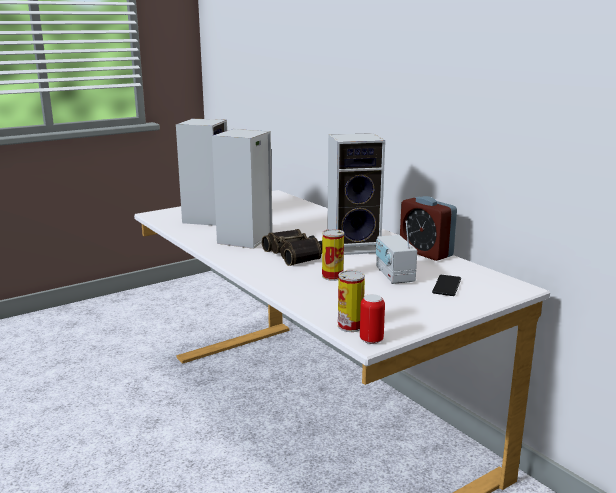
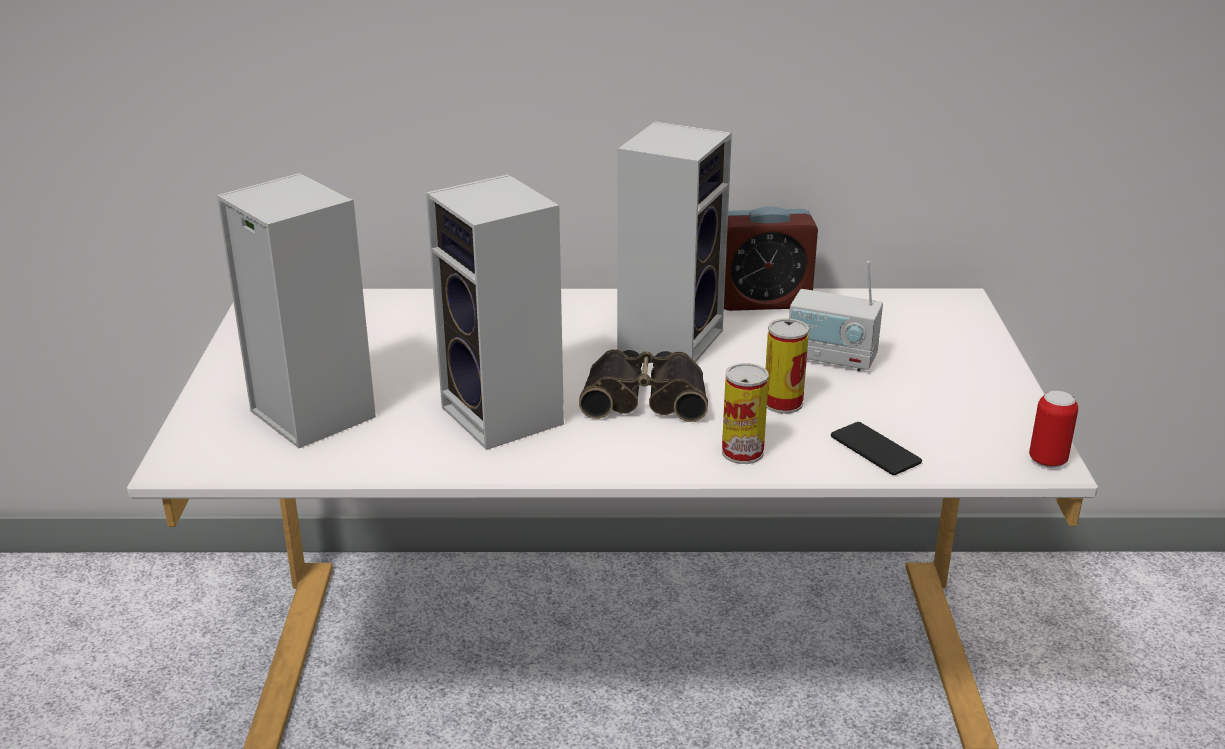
camera: 55 degrees left, 10 degrees up
can [338,270,365,332] -> can moved to [722,363,769,464]
phone [432,275,461,296] -> phone moved to [831,422,922,475]

